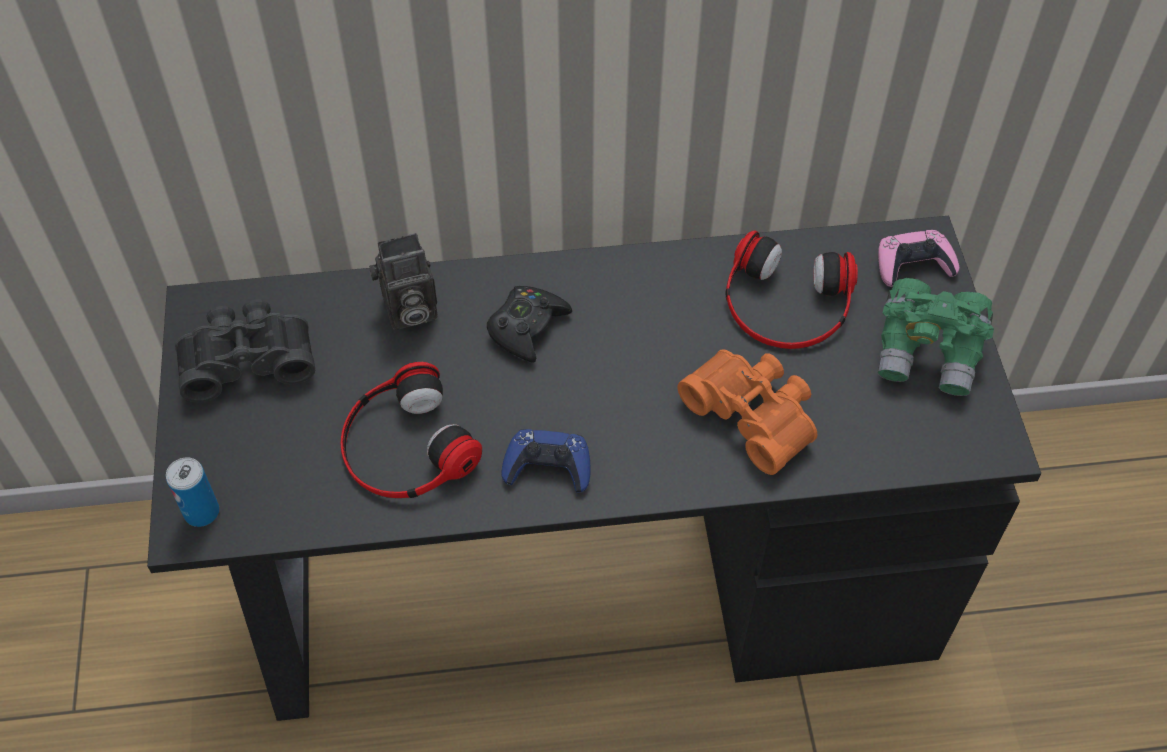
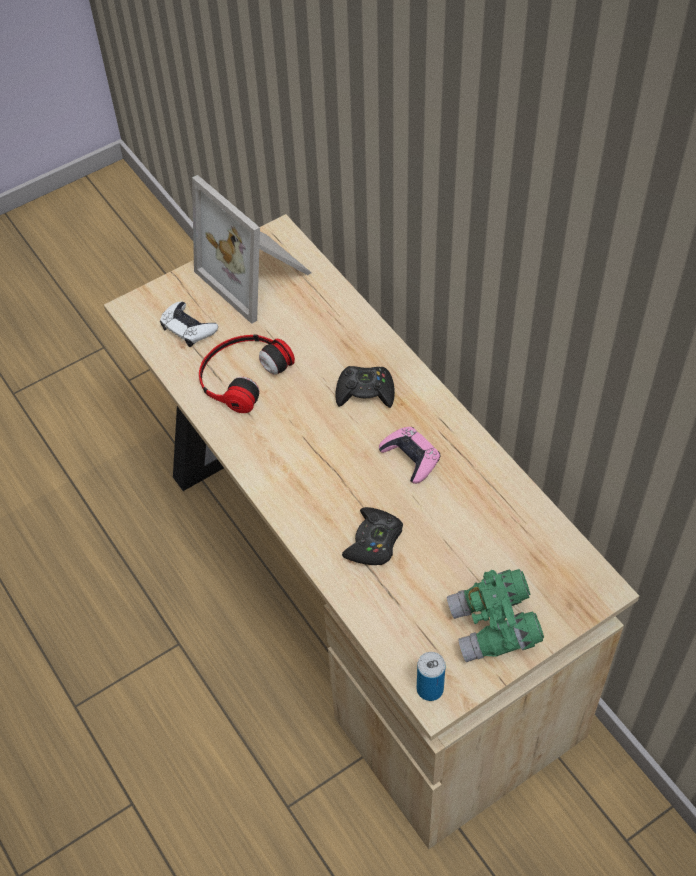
camera: 65 degrees right, 0 degrees up
black desk [147,216,1041,721] -> beige desk [104,214,639,849]
can [166,457,219,527] -> can moved to [417,652,446,701]
black binoculars [175,299,315,402] -> picture frame [192,175,312,324]
camera [369,233,438,330] -> none
blue game controller [501,429,591,493] -> none
orange binoculars [678,349,817,475] -> black game controller [342,507,403,565]
headphones [725,231,858,349] -> none
pink game controller [878,230,959,287] -> pink game controller moved to [379,427,440,484]
none -> white game controller [160,302,218,347]

